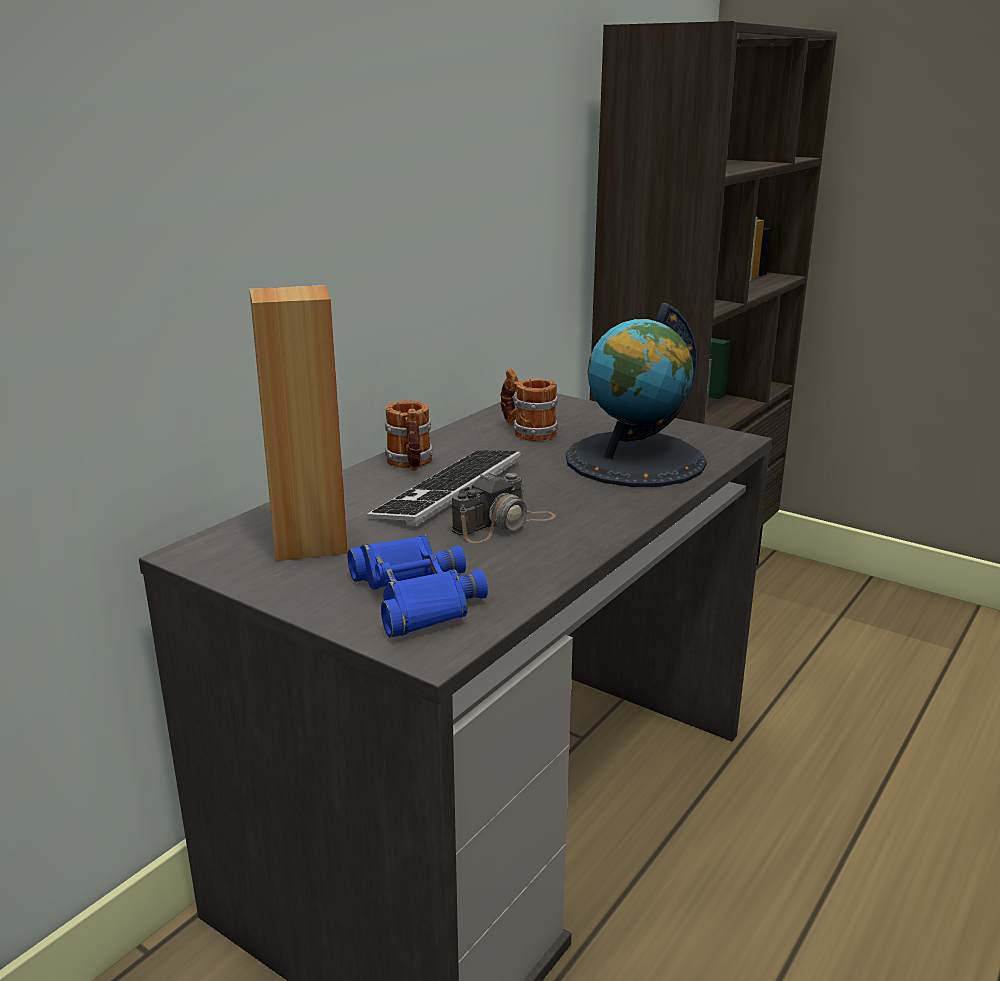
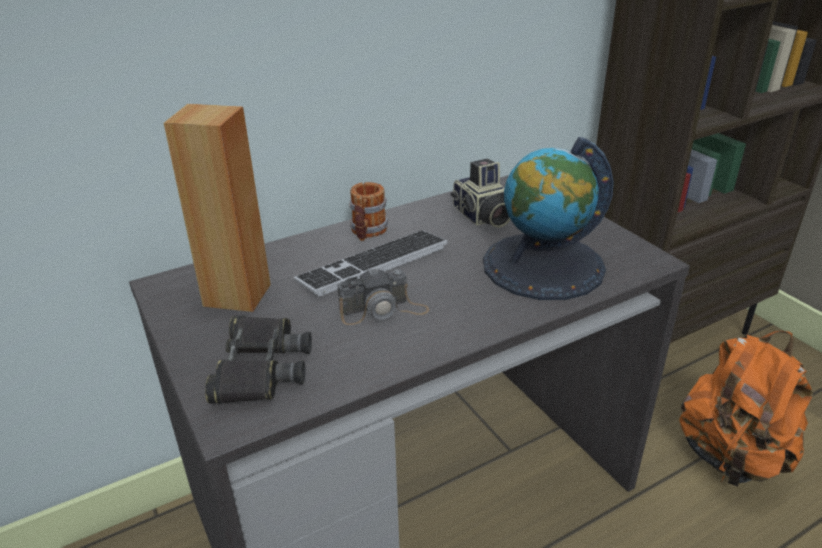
camera: 25 degrees right, 10 degrees up
blue binoculars [348,535,488,638] -> black binoculars [205,315,312,404]
mug [500,369,558,441] -> camera [451,158,510,228]
none -> orange backpack [679,331,813,487]

